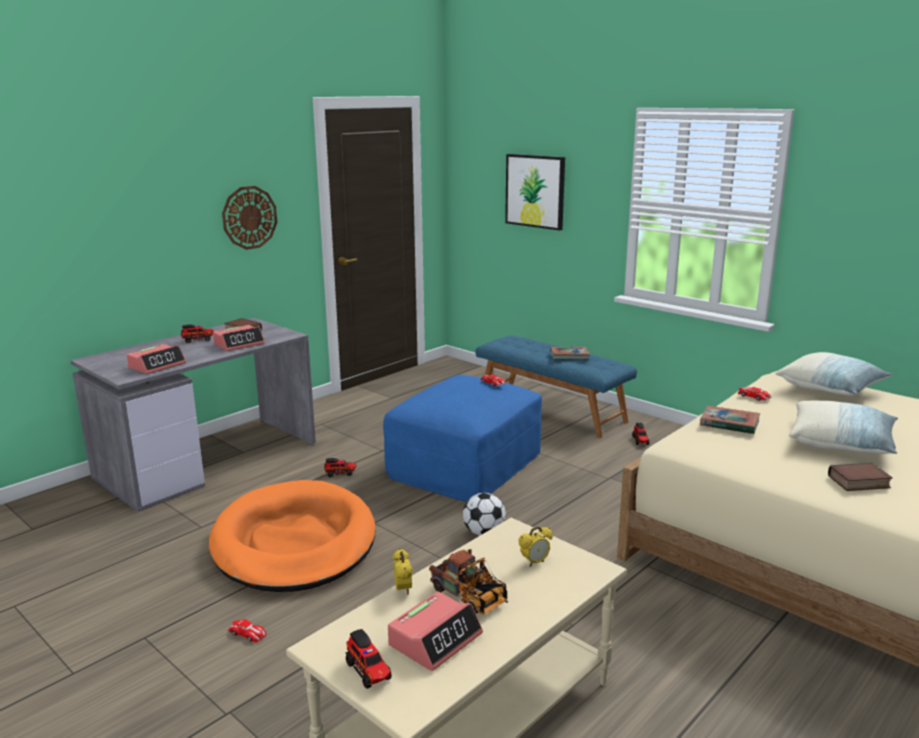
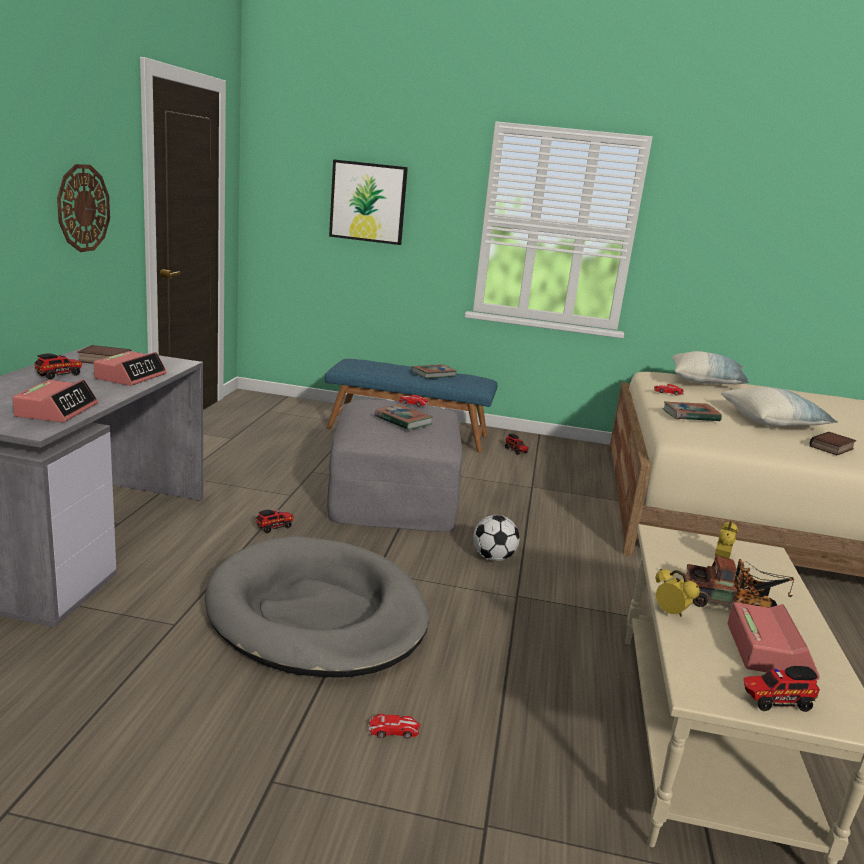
camera: 35 degrees left, 0 degrees up
orange dog bed [209,480,375,592] -> grey dog bed [205,536,429,678]
toy truck [346,629,392,689] -> toy truck turned 150 degrees clockwise [744,666,820,712]
blue ottoman [383,375,542,502] -> grey ottoman [327,399,462,532]
none -> book [375,404,433,430]

